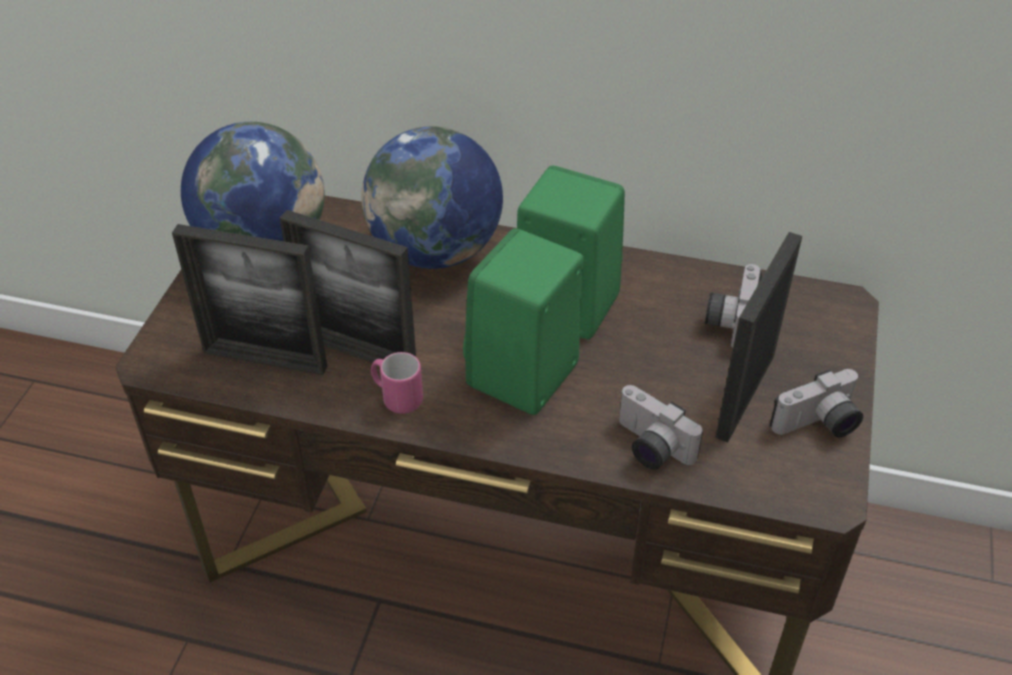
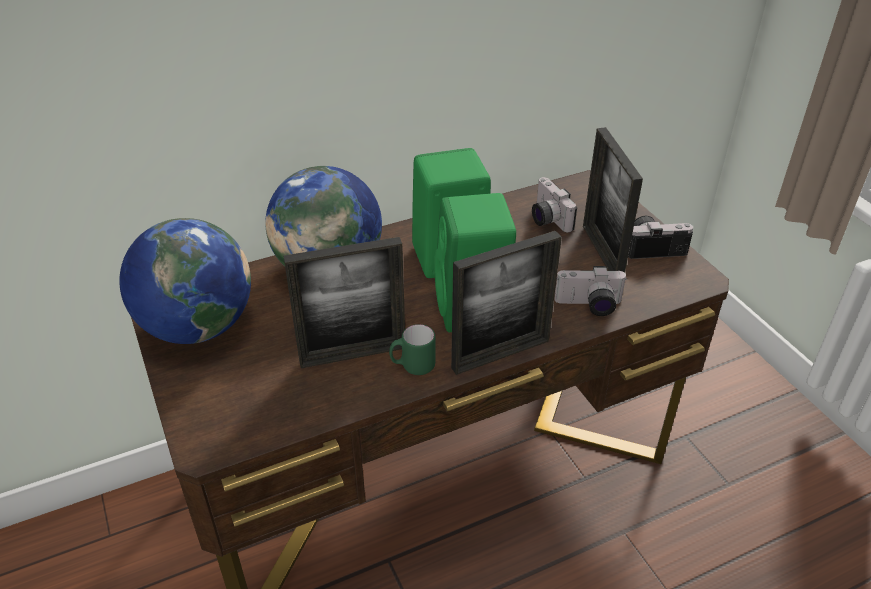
camera: 40 degrees left, 5 degrees down
picture frame [172,224,327,375] -> picture frame moved to [451,231,562,375]
pink mug [371,352,423,414] -> green mug [389,324,435,375]
camera [770,369,863,437] -> camera turned 120 degrees counterclockwise [628,216,693,259]

